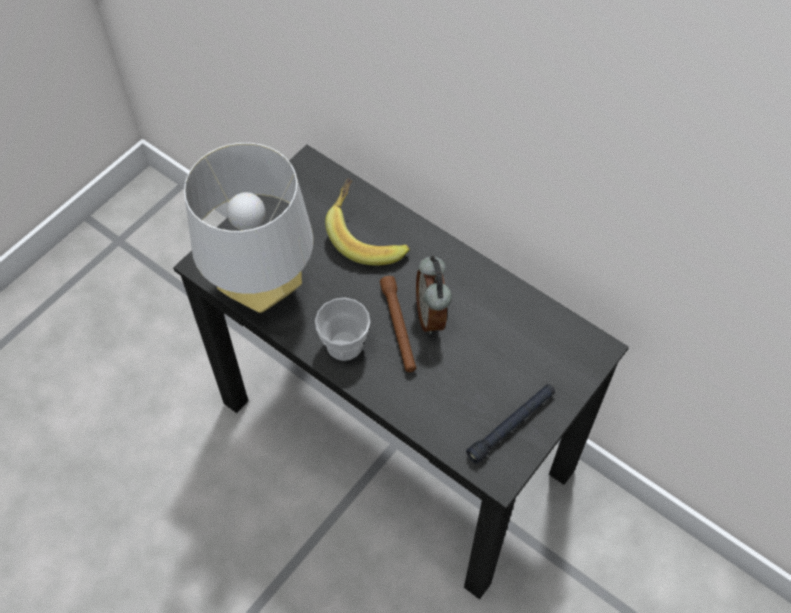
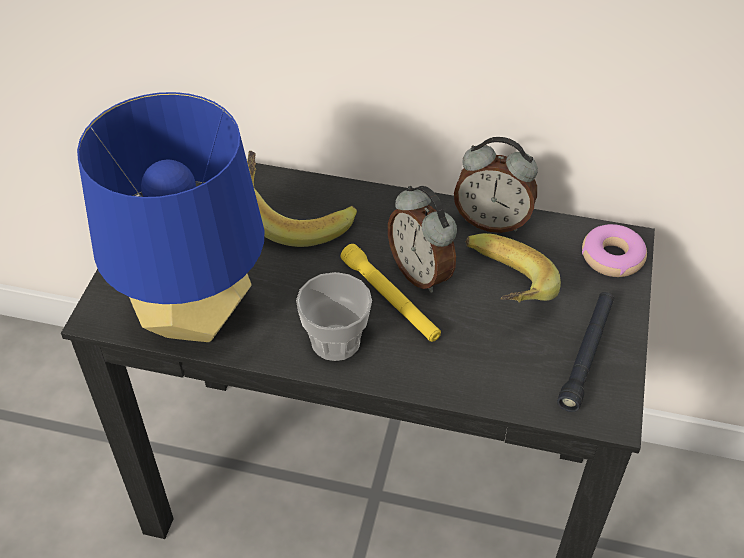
camera: 25 degrees left, 10 degrees down
grey table lamp [184,143,313,313] -> blue table lamp [77,92,264,342]
brown flashlight [380,276,416,372] -> yellow flashlight [341,244,441,342]
none -> alarm clock [454,137,538,233]
none -> banana [466,233,561,303]
none -> donut [582,224,647,277]

